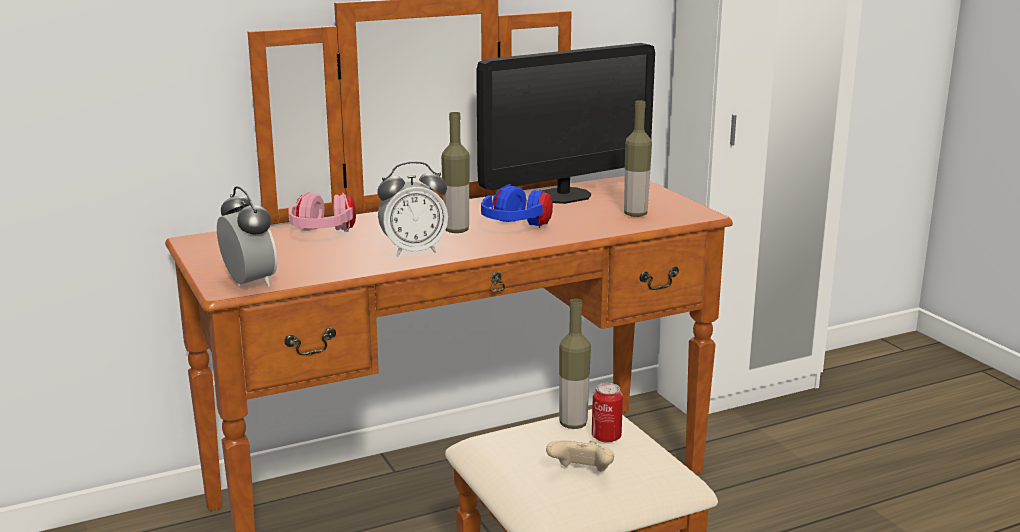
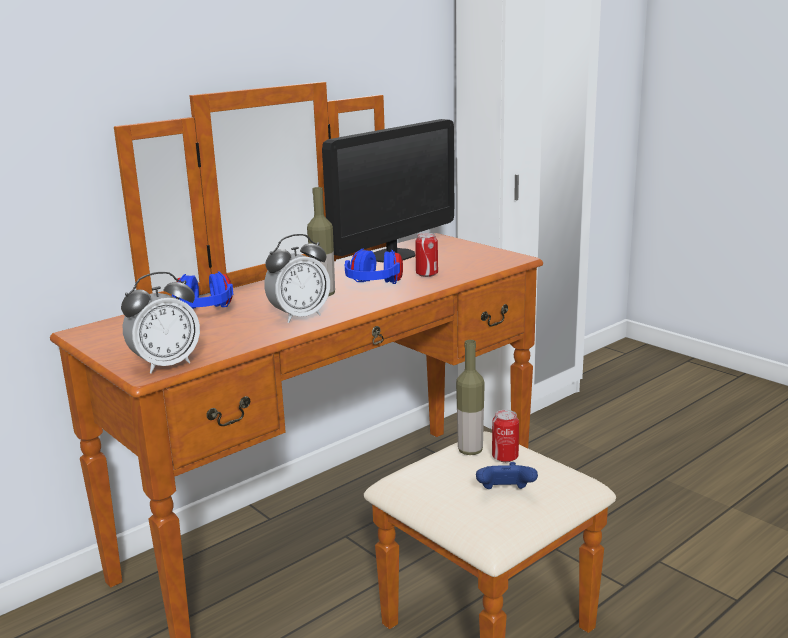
camera: 15 degrees left, 0 degrees up
alarm clock [217,186,277,287] -> alarm clock turned 105 degrees clockwise [121,272,200,374]
pink headphones [288,192,356,232] -> blue headphones [172,271,233,309]
beige game controller [546,440,614,472] -> blue game controller [476,462,538,489]
bottle [624,100,652,217] -> none
none -> can [415,233,438,277]

